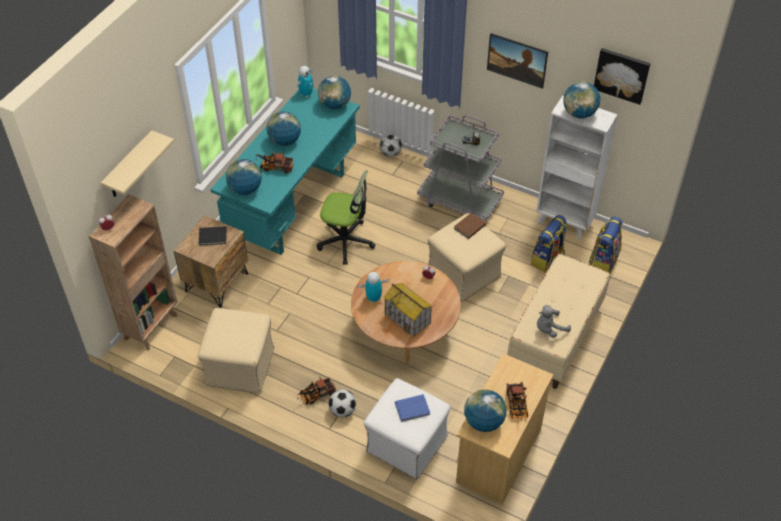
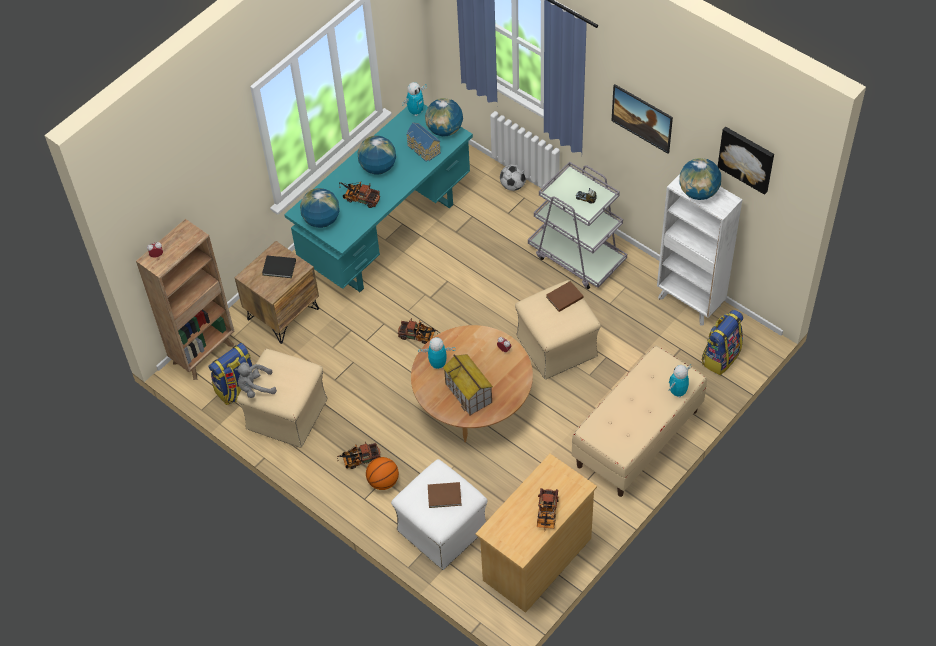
camera: 15 degrees right, 5 degrees up
beige shelf [100,130,174,197] -> none
office chair [317,170,375,265] -> none
football [329,390,356,417] -> basketball [366,457,399,490]
blue book [395,394,430,422] -> brown book [428,482,462,508]
globe [464,389,506,432] -> none
backpack [531,215,567,273] -> backpack moved to [208,343,252,405]
grey plush toy [537,305,571,338] -> grey plush toy moved to [235,362,277,398]
none -> toy truck [398,318,438,344]
none -> toy house [406,122,441,162]
none -> toy robot [668,364,691,398]

